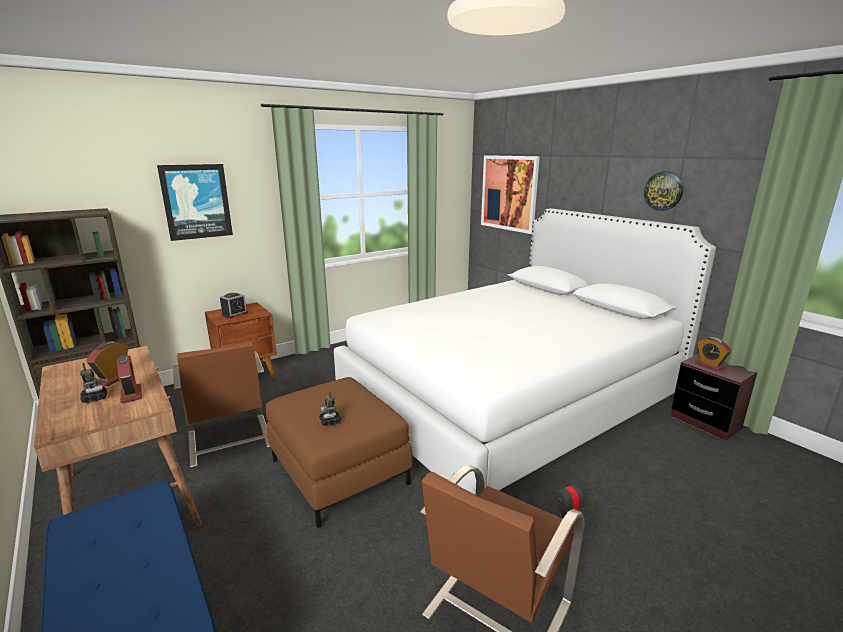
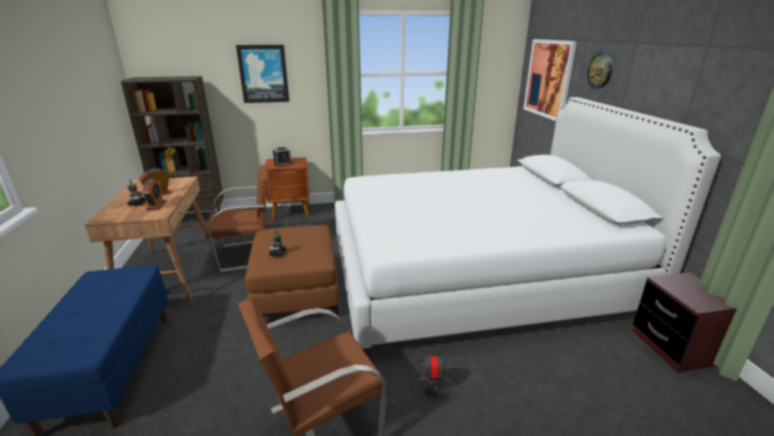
camera: 25 degrees right, 5 degrees up
brown chair [173,341,271,468] -> brown chair turned 105 degrees counterclockwise [206,165,269,272]
wall clock [644,171,683,211] -> wall clock moved to [587,52,613,89]
alarm clock [695,337,731,371] -> none

